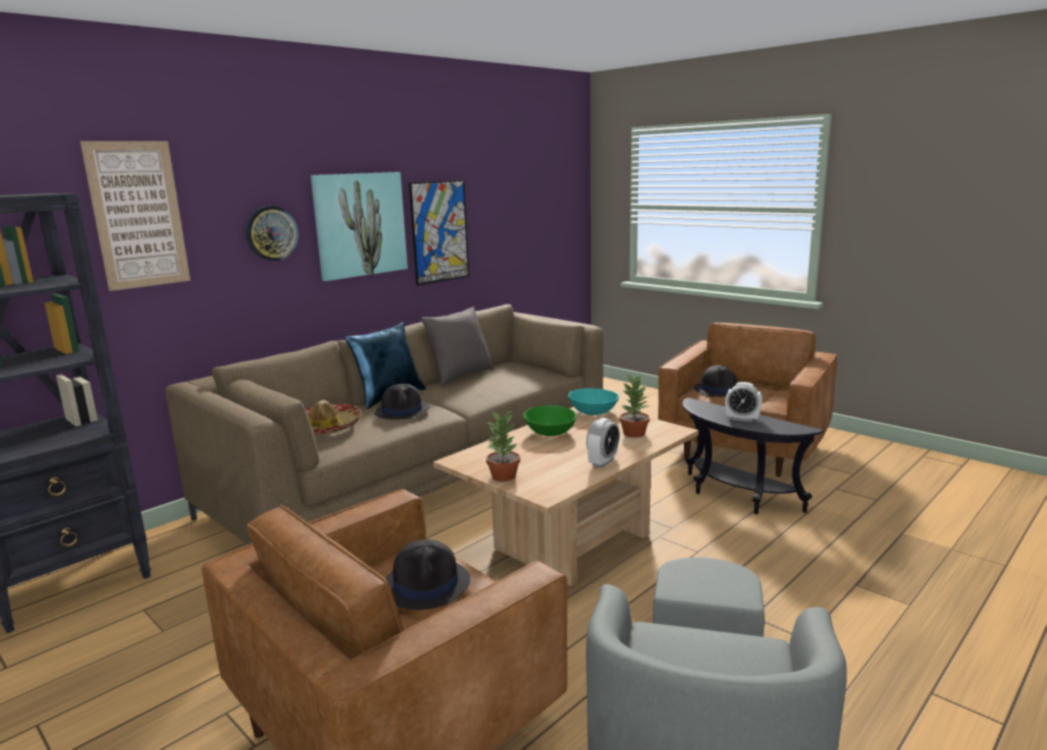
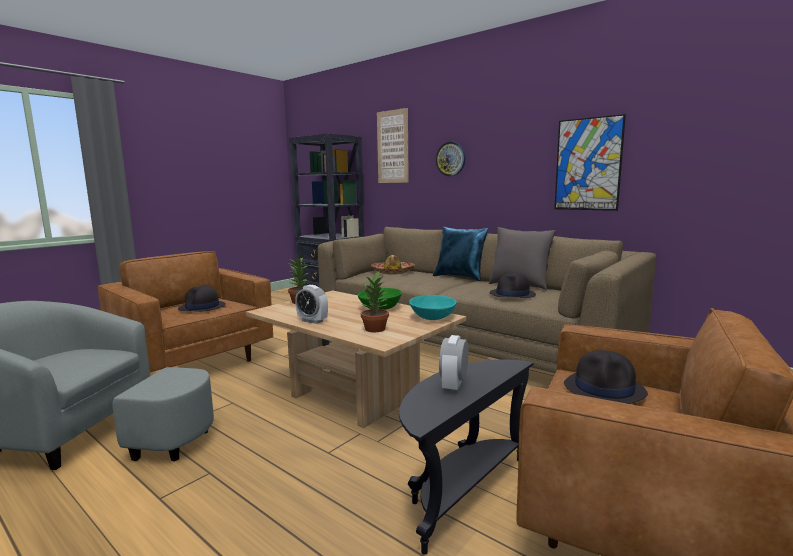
camera: 85 degrees right, 5 degrees down
picture [311,172,408,281] -> none
black hat [374,384,430,420] -> black hat moved to [490,272,536,298]

